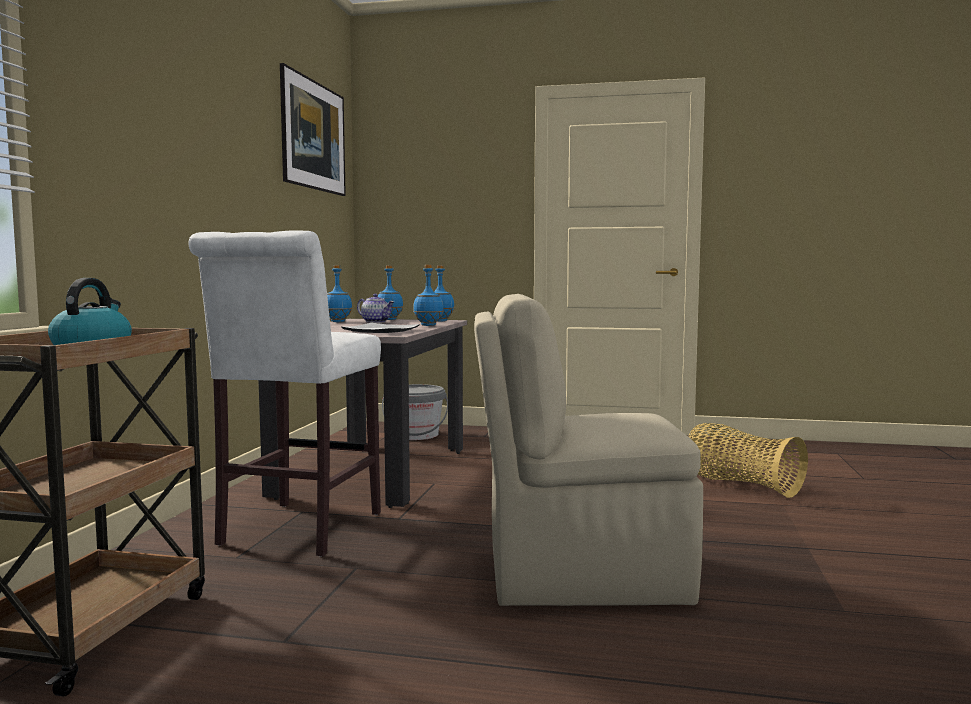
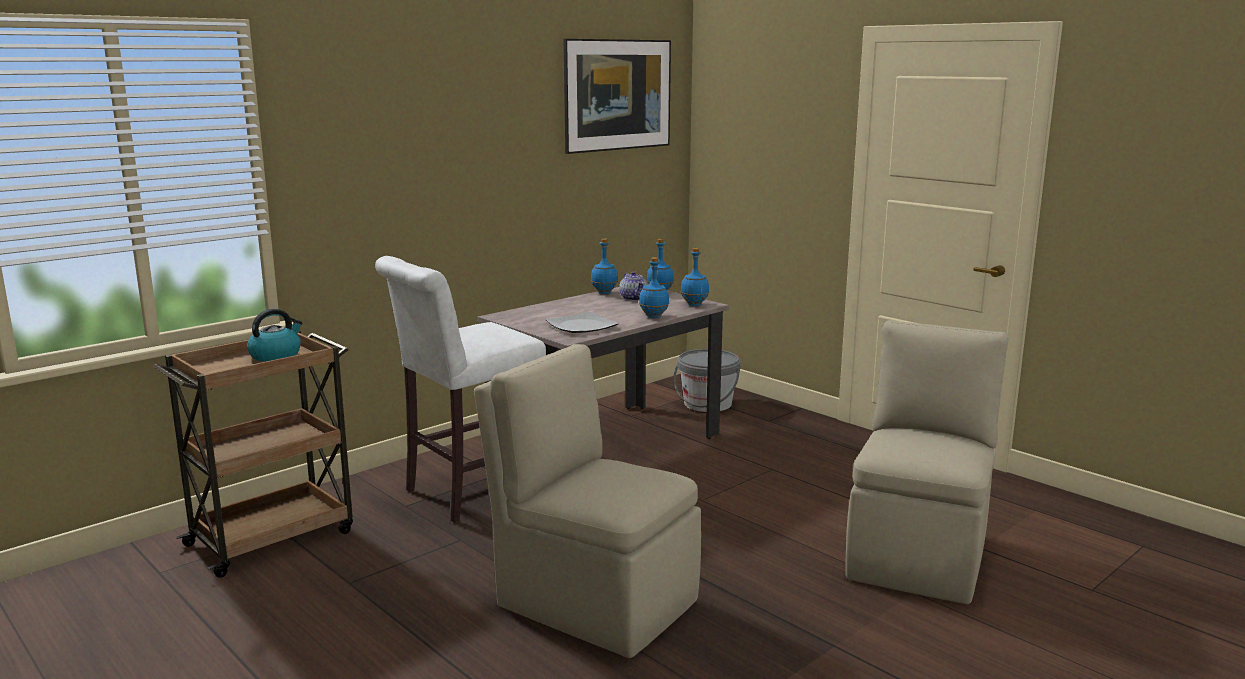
camera: 35 degrees right, 10 degrees up
basket [688,423,808,498] -> beige chair [846,320,1009,604]

